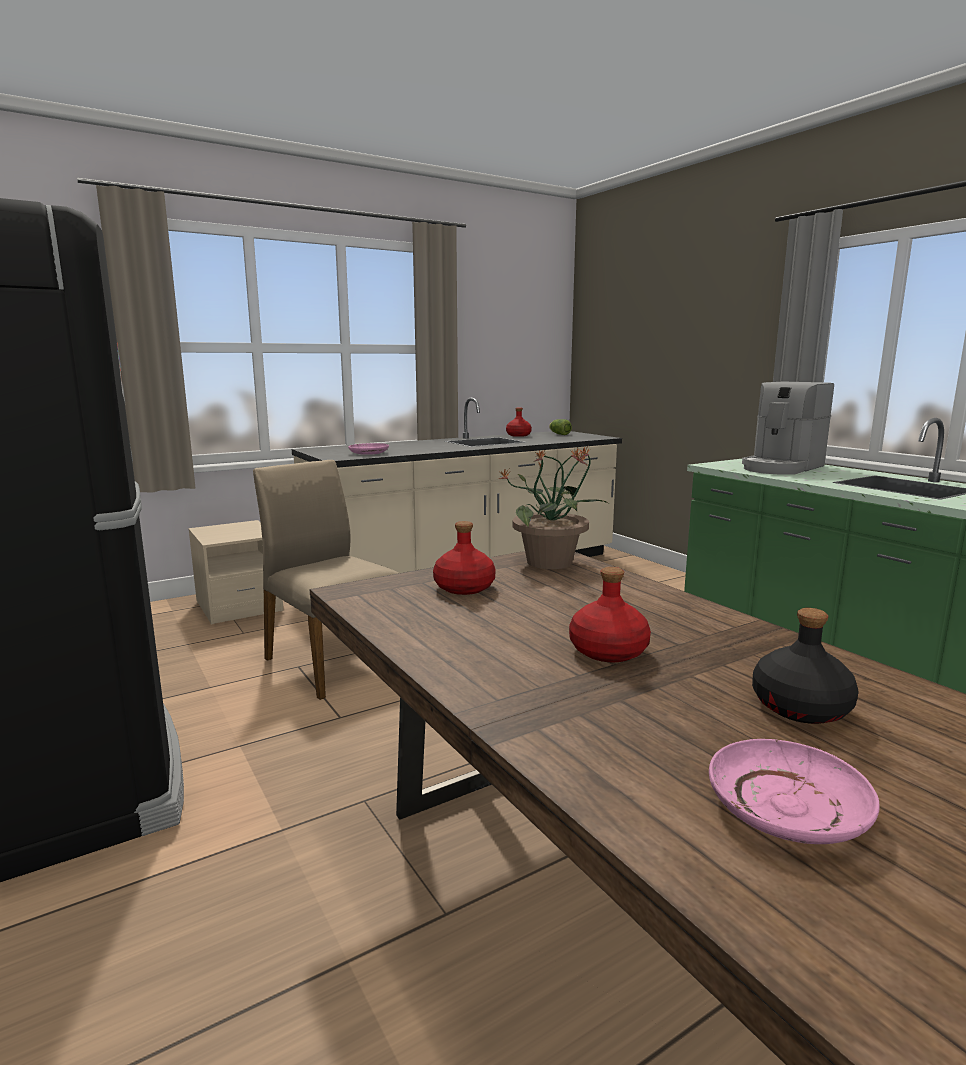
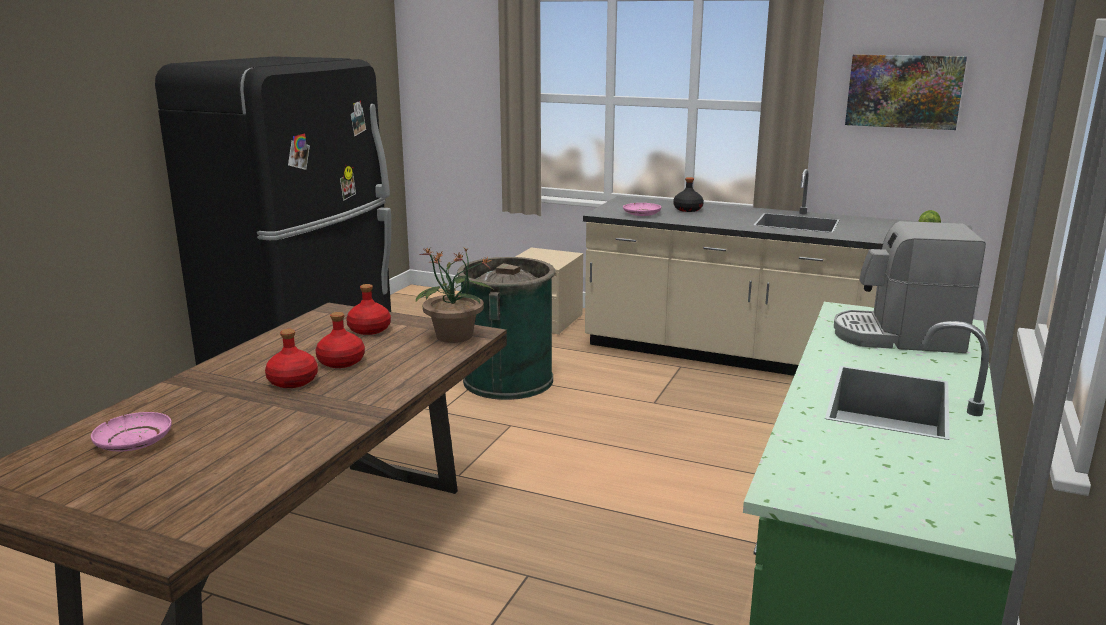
camera: 55 degrees right, 5 degrees up
beige chair [253,460,399,700] -> green trash can [457,257,555,400]
red bottle [506,408,532,437] -> red bottle moved to [316,312,365,368]
black bottle [752,608,859,724] -> black bottle moved to [673,177,704,212]
none -> picture [845,54,967,130]

